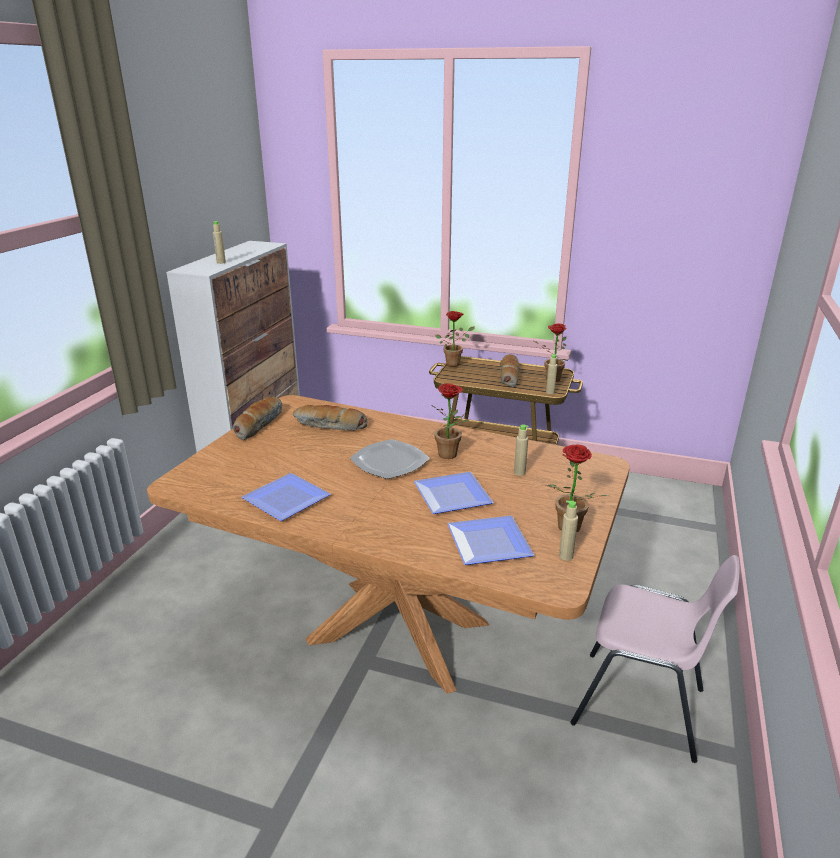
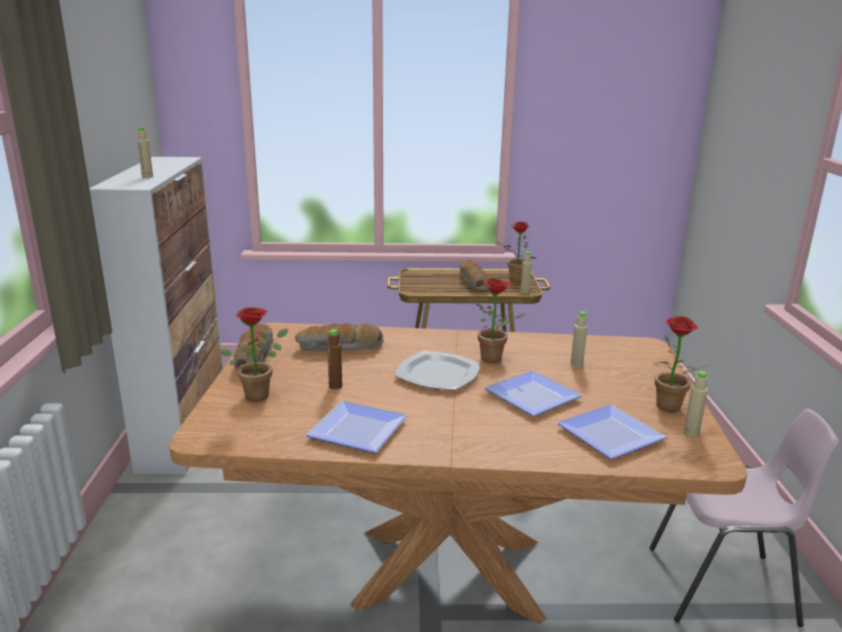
camera: 20 degrees left, 5 degrees down
potted plant [435,311,475,367] -> potted plant moved to [220,307,288,401]
none -> brown bottle [327,329,342,389]

